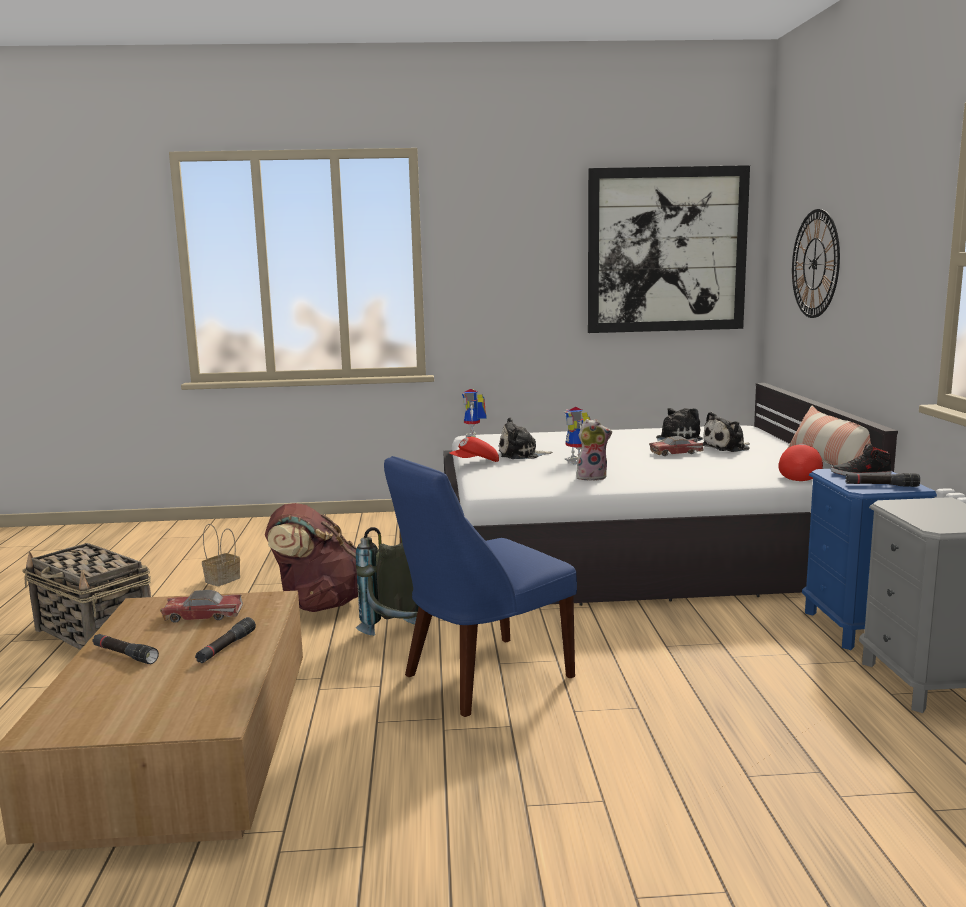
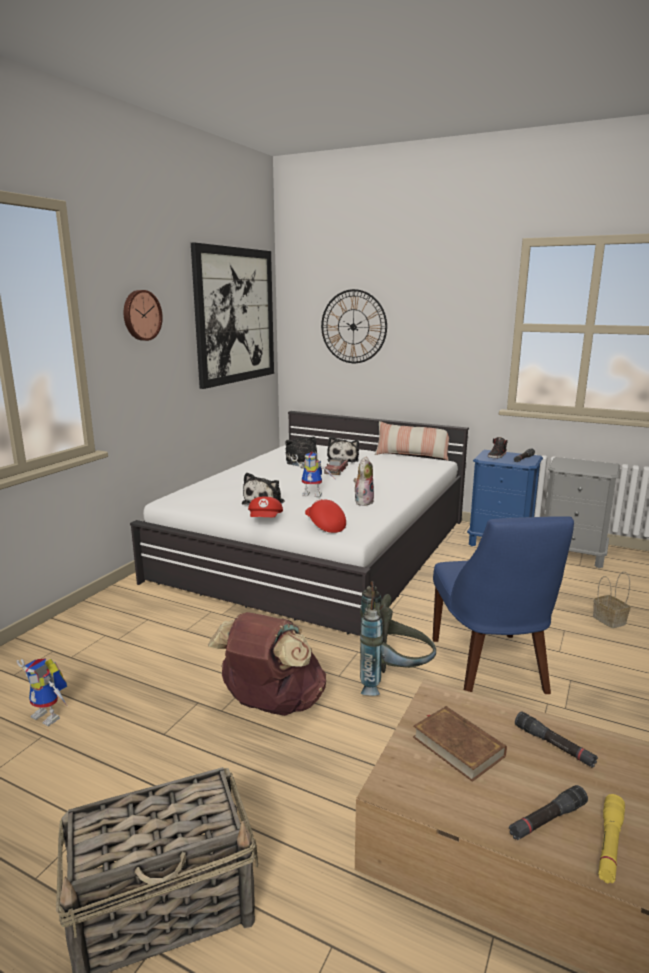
camera: 60 degrees left, 5 degrees up
toy car [160,590,243,623] -> brown book [413,706,507,782]
basket [202,524,240,586] -> basket moved to [593,572,631,628]
toy robot [462,389,487,437] -> toy robot moved to [17,658,67,726]
red cap [778,444,823,481] -> red cap moved to [305,499,346,533]
none -> wall clock [124,290,163,341]
none -> yellow flashlight [598,794,625,883]

